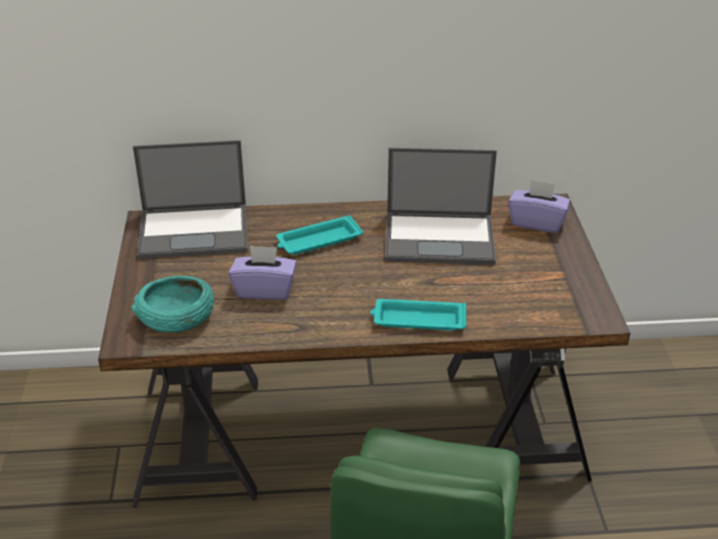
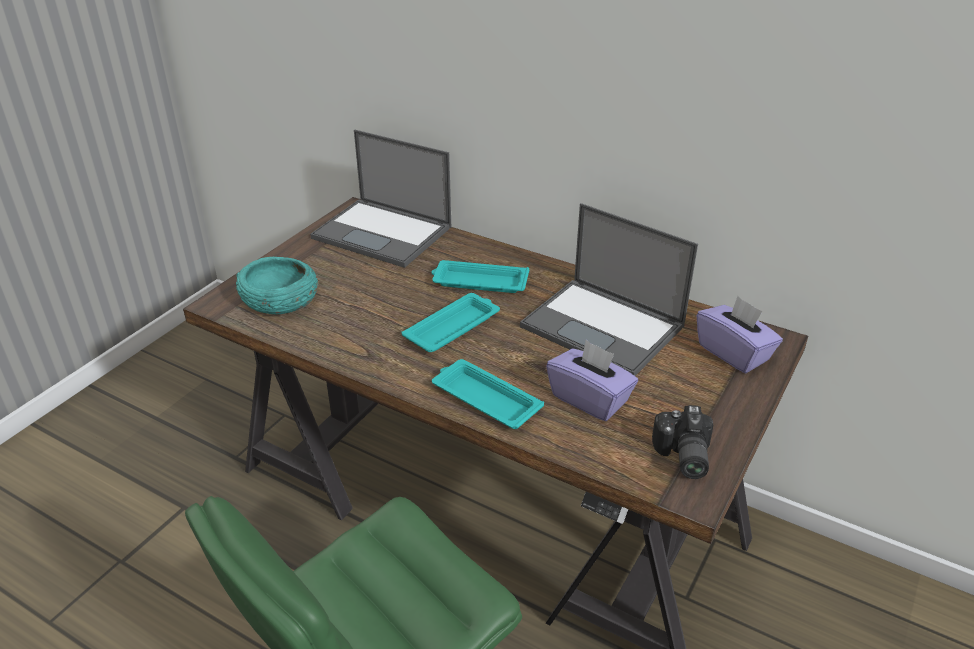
camera: 35 degrees right, 0 degrees up
purple tissue box [229,245,297,300] -> purple tissue box moved to [546,340,638,421]
none -> turquoise tray [402,293,500,352]
none -> camera [652,405,713,479]

